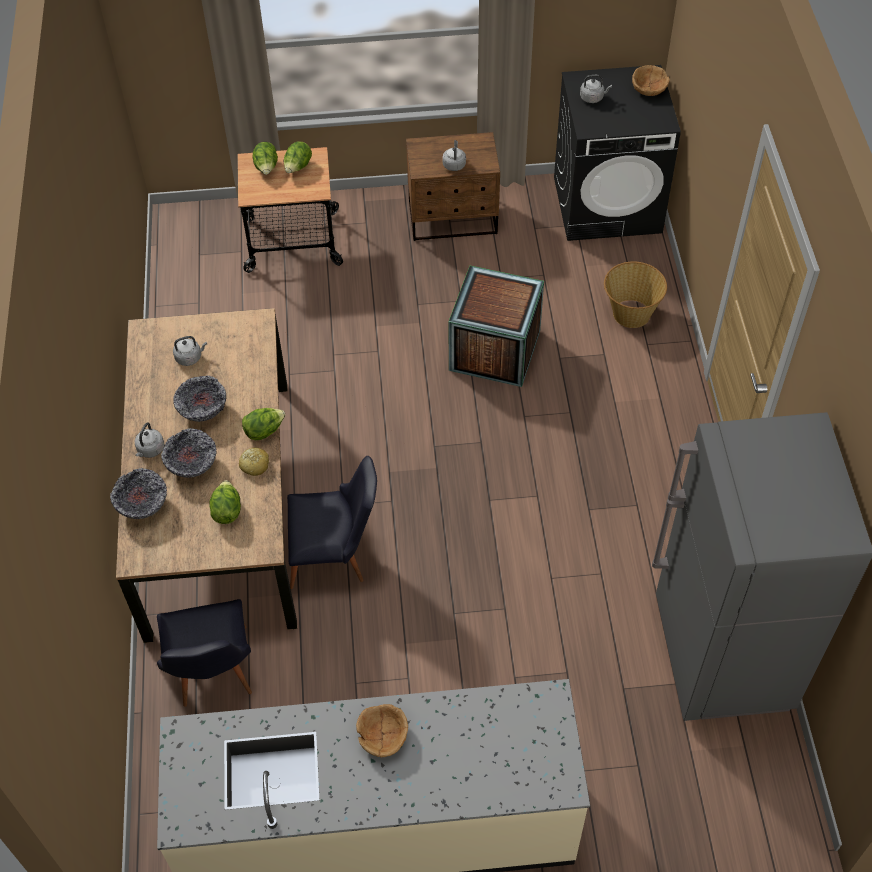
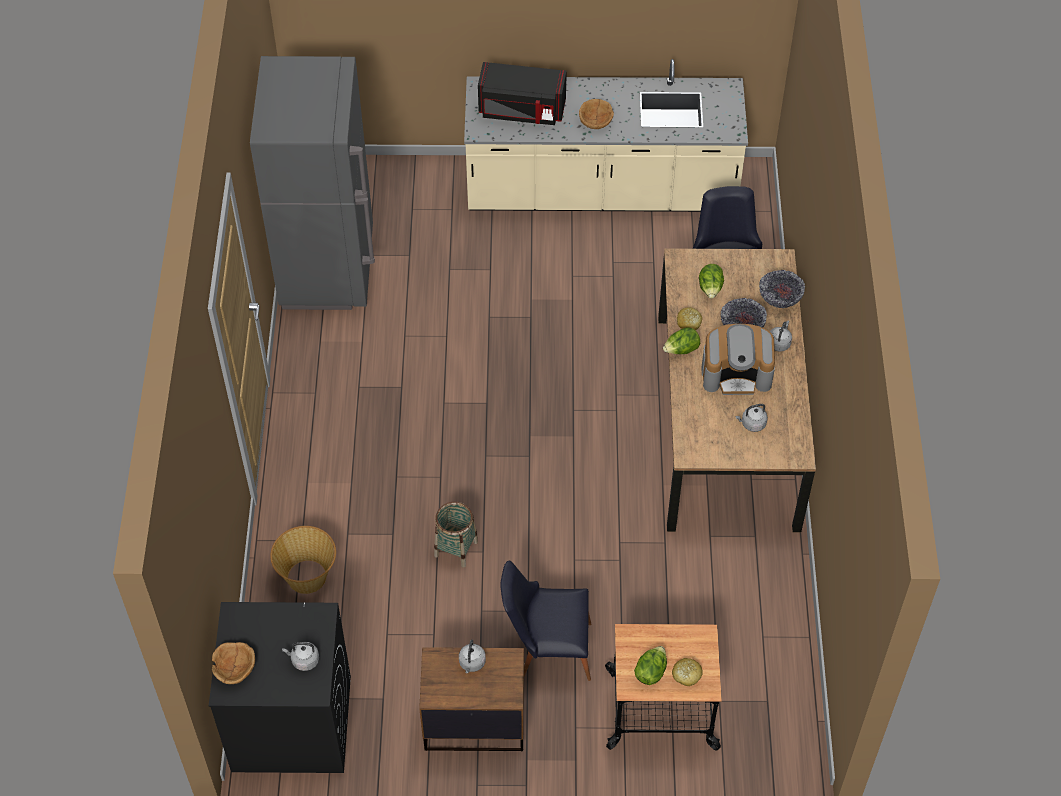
camera: 175 degrees left, 0 degrees up
bowl [173,376,226,422] -> coffee machine [701,324,775,395]
lettuce [253,142,278,175] -> bread [672,658,703,686]
black chair [287,456,377,589] -> black chair moved to [500,560,591,681]
crate [448,266,544,387] -> basket [434,502,478,568]
none -> black microwave [478,62,567,125]

